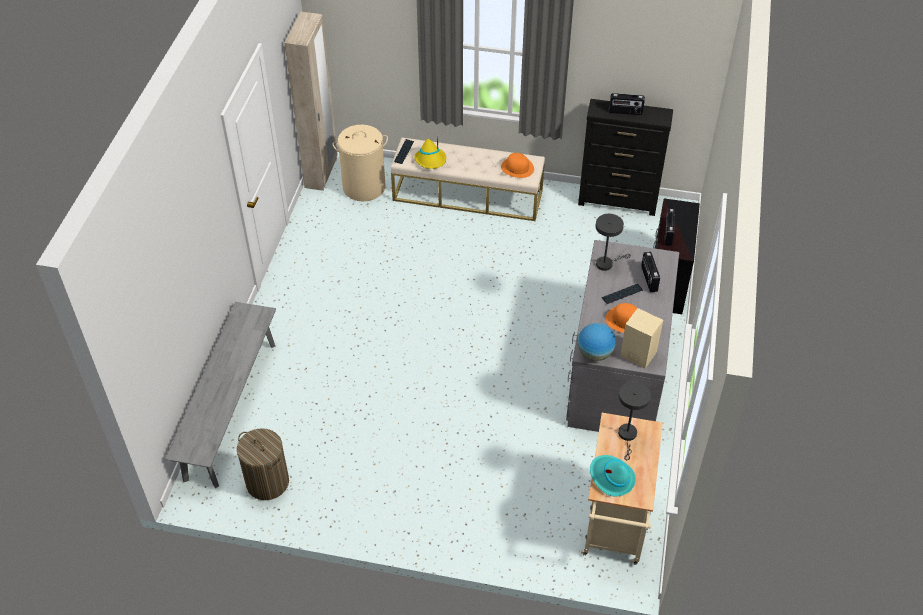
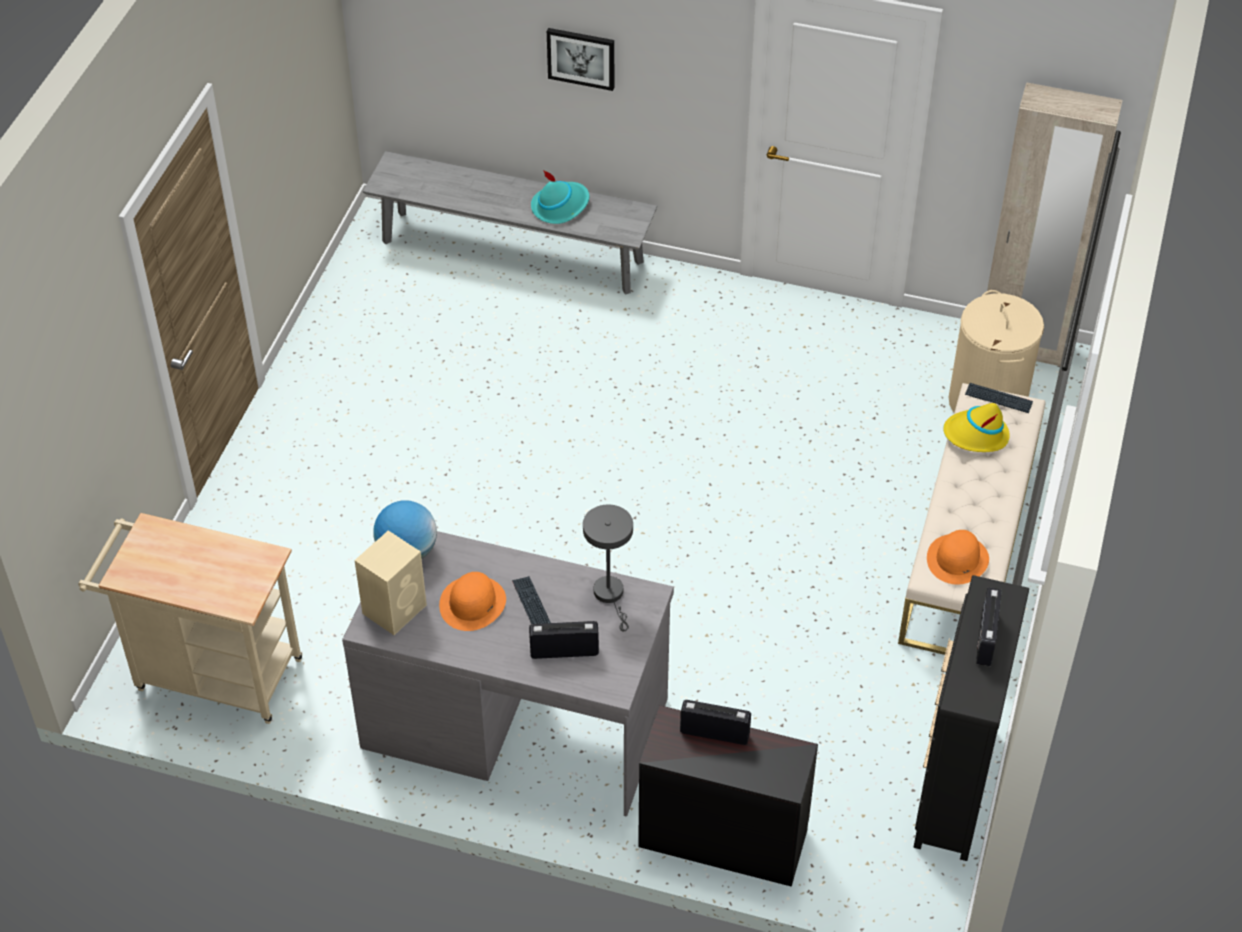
camera: 95 degrees right, 0 degrees up
laundry basket [237,428,289,500] -> none
turquoise hat [590,455,636,497] -> turquoise hat moved to [531,170,589,224]
grey table lamp [618,381,651,460] -> none
none -> picture [547,28,614,91]

